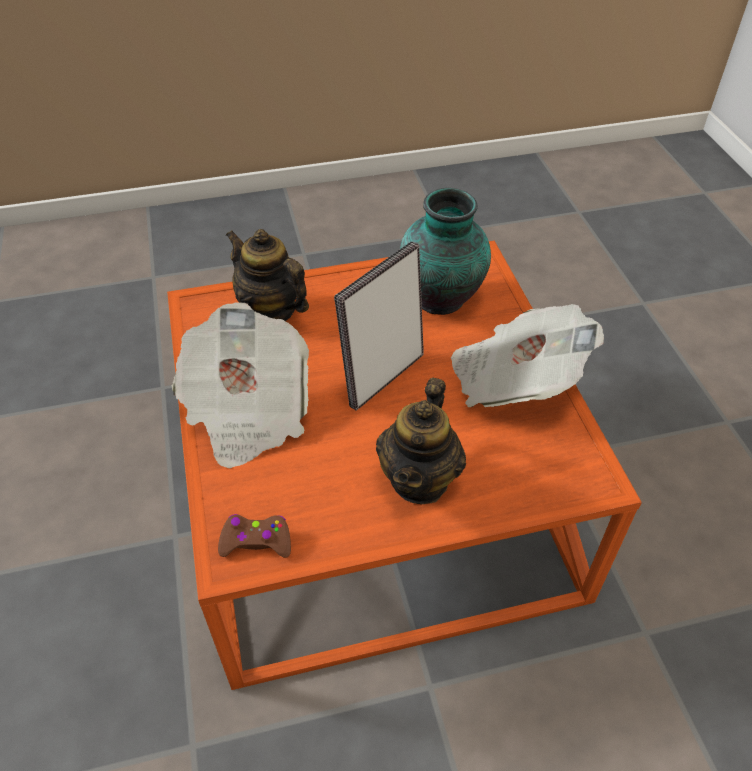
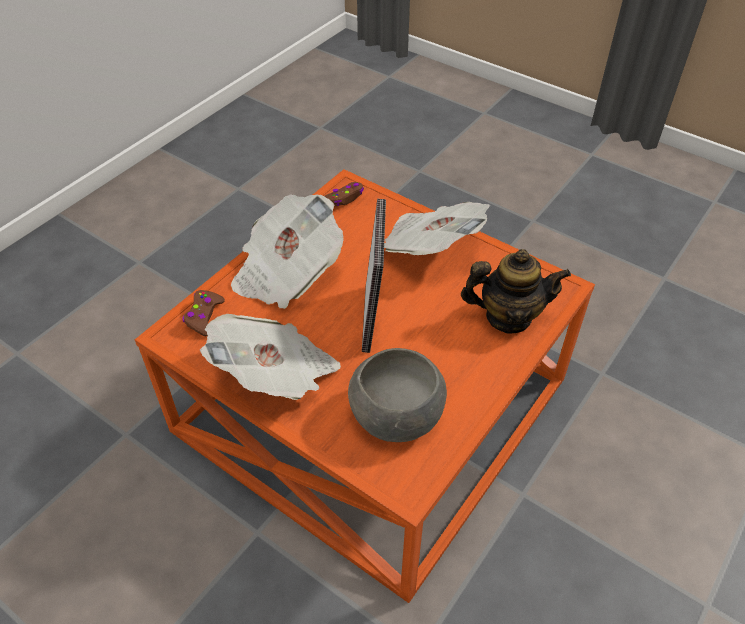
camera: 140 degrees right, 0 degrees up
teapot [376,378,466,504] -> newspaper [231,194,344,309]
vase [400,188,491,315] -> grey bowl [348,348,447,442]
none -> brown game controller [183,290,225,336]

